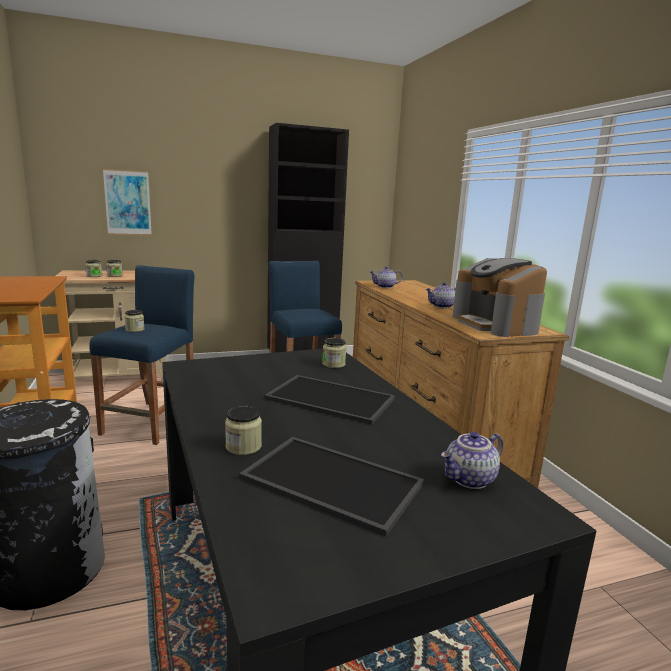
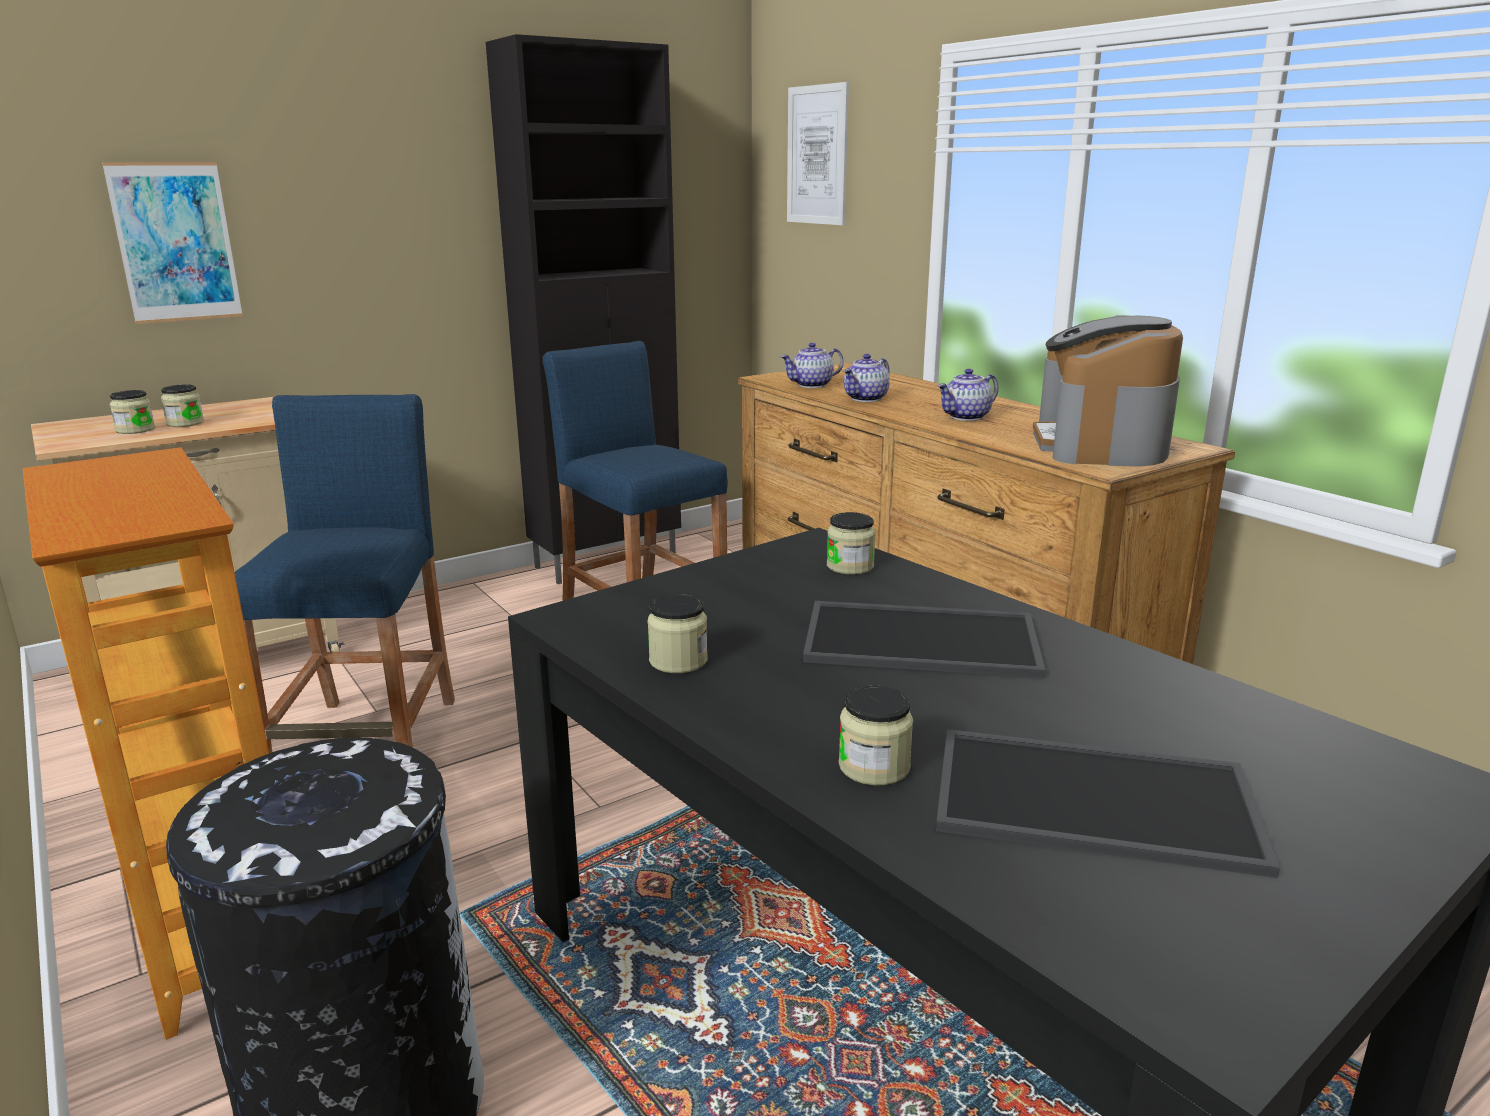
camera: 15 degrees left, 5 degrees up
jar [125,310,144,332] -> jar moved to [647,594,708,673]
teapot [441,432,503,489] -> teapot moved to [843,354,890,402]
coffee machine [452,258,547,337] -> coffee machine turned 45 degrees clockwise [1033,315,1183,466]
none -> picture [787,82,849,225]

